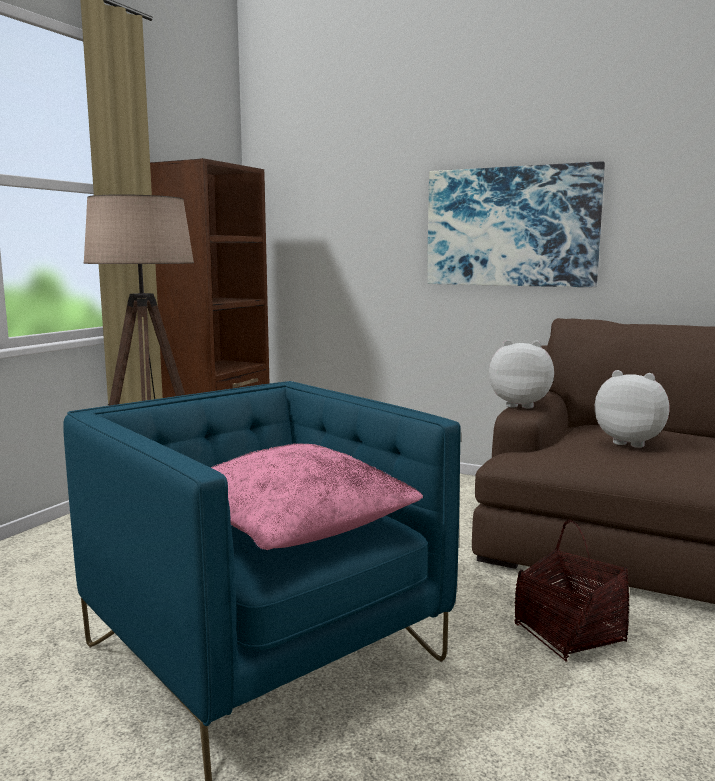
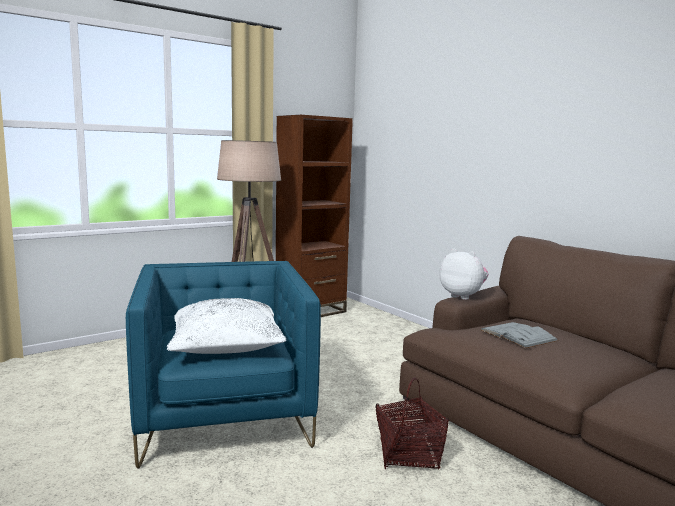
camera: 25 degrees right, 0 degrees up
pink pillow [211,443,423,550] -> white pillow [167,298,286,354]
picture [427,161,605,287] -> none
plush toy [595,370,669,448] -> grey book [480,322,559,348]

